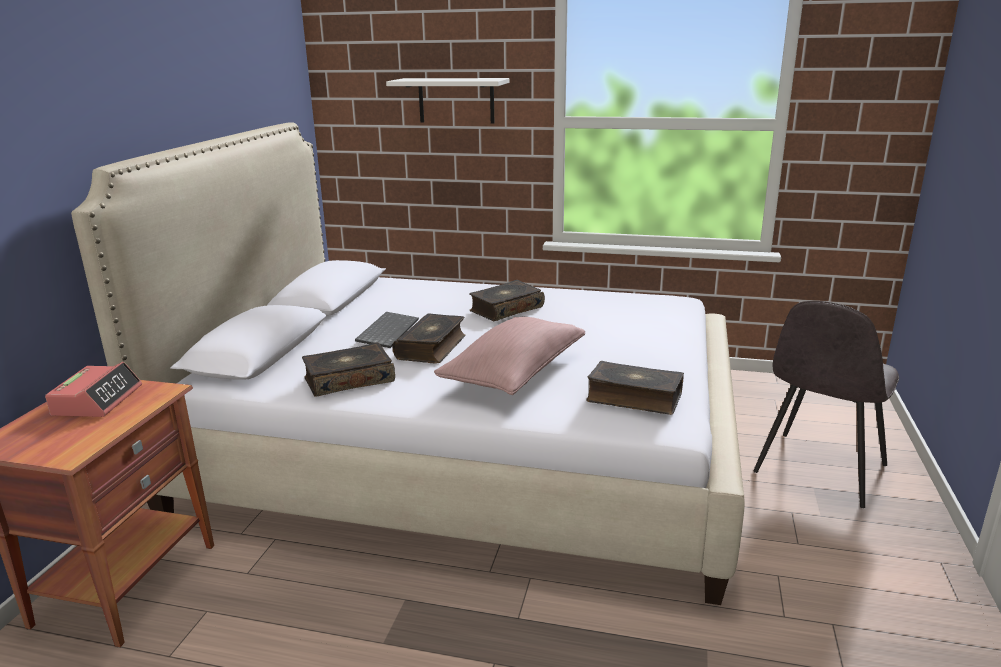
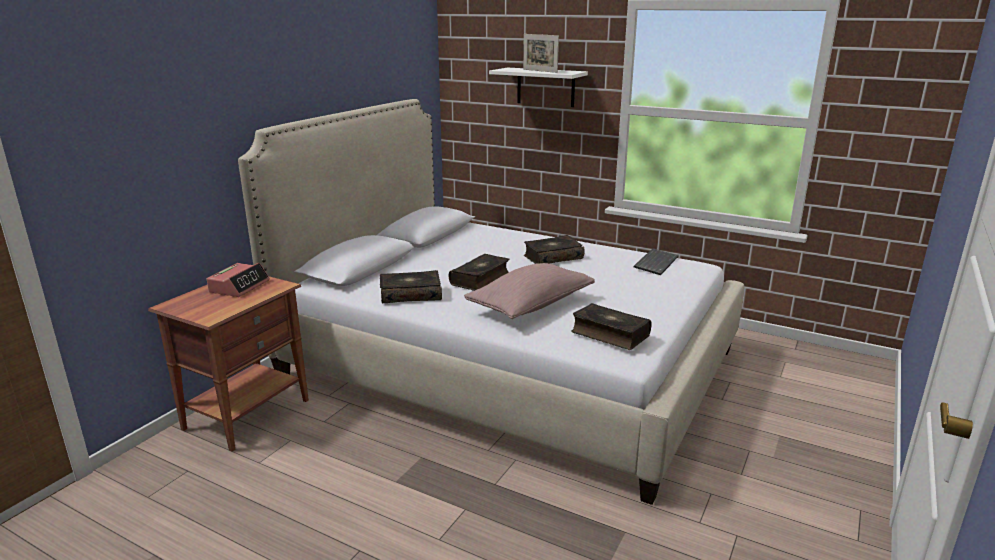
camera: 15 degrees right, 0 degrees up
keyboard [355,312,419,348] -> keyboard moved to [634,248,678,275]
grey chair [754,301,899,508] -> none
none -> picture frame [523,34,559,73]

